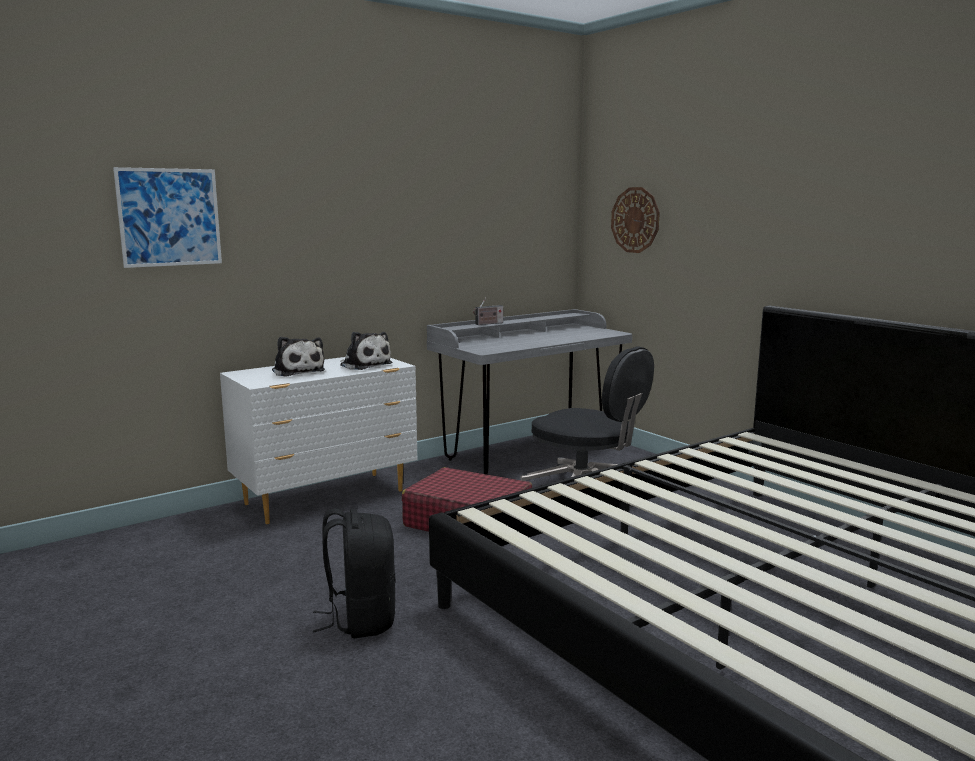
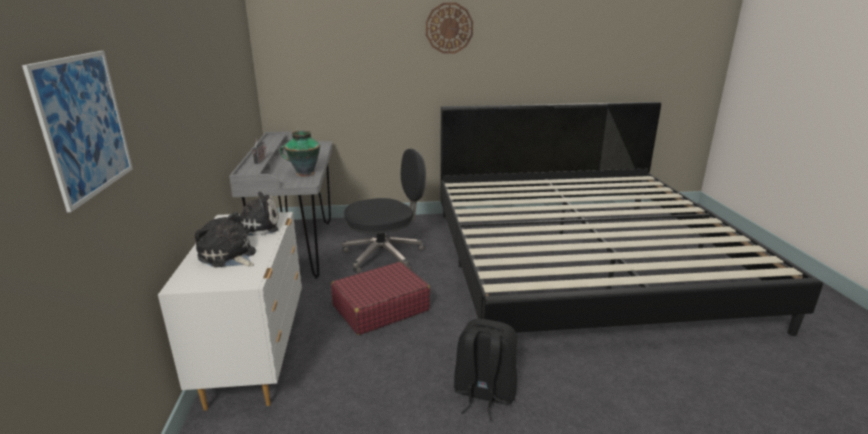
camera: 60 degrees left, 10 degrees up
plush toy [272,337,325,377] -> plush toy turned 135 degrees counterclockwise [195,212,256,268]
wall clock [611,187,660,253] -> wall clock moved to [426,3,473,54]
none -> vase [280,130,320,177]

